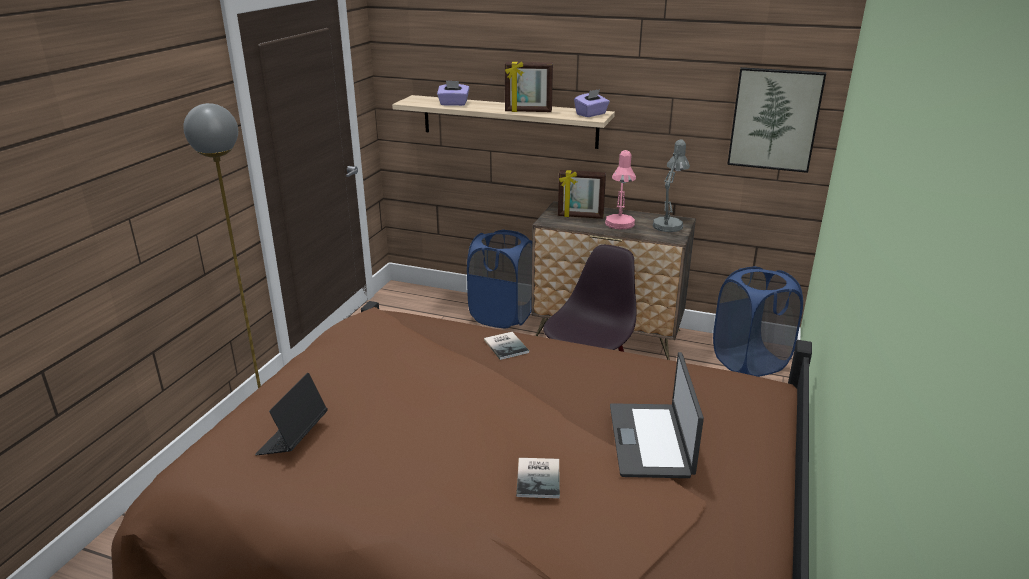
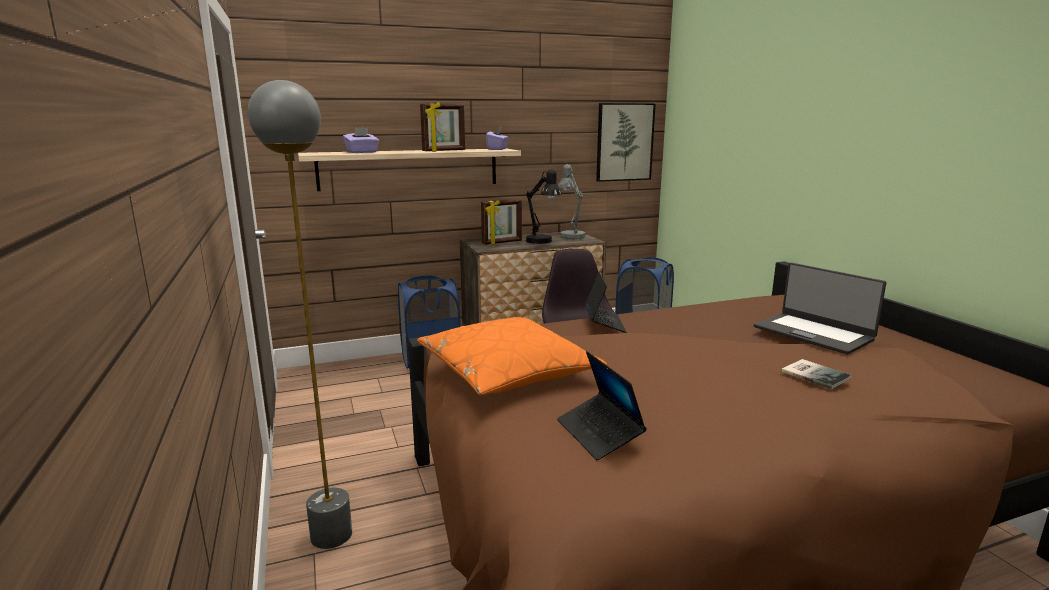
camera: 40 degrees left, 10 degrees down
book [484,332,529,360] -> laptop [585,272,626,333]
pink table lamp [605,150,636,229] -> black table lamp [526,169,562,244]
none -> orange pillow [417,317,607,395]

